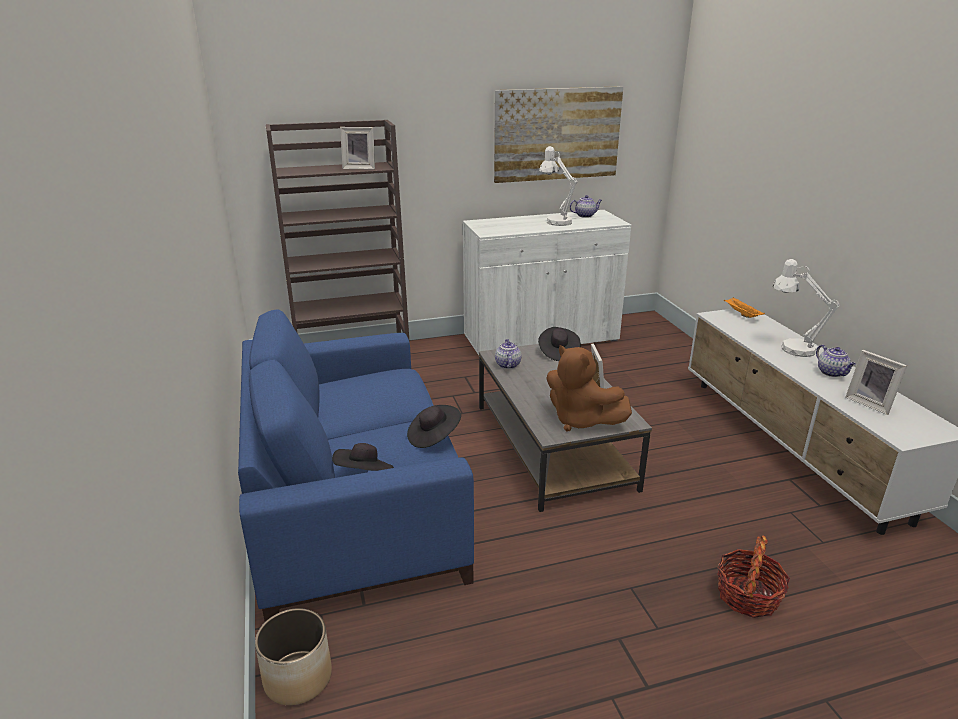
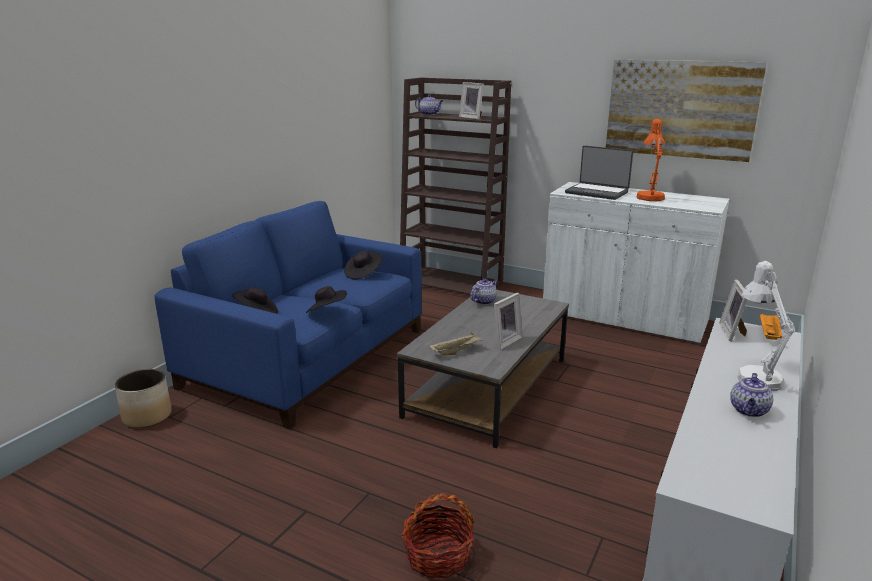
camera: 45 degrees right, 5 degrees down
black hat [538,327,581,361] -> black hat moved to [344,251,383,279]
white table lamp [539,146,577,226] -> orange table lamp [637,118,665,201]
brown plush toy [546,345,632,431] -> beige tray [429,332,484,355]
teapot [569,195,602,218] -> teapot moved to [415,94,443,115]
picture frame [846,350,907,415] -> picture frame moved to [719,279,747,341]
none -> laptop [565,145,633,200]

